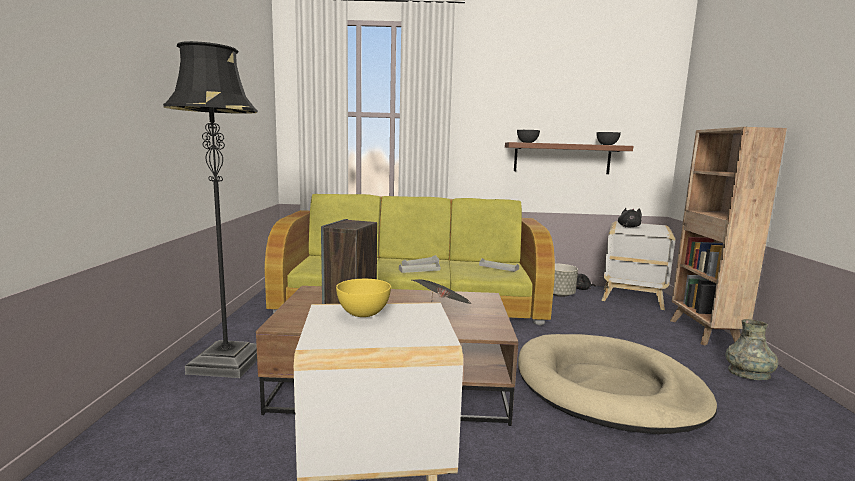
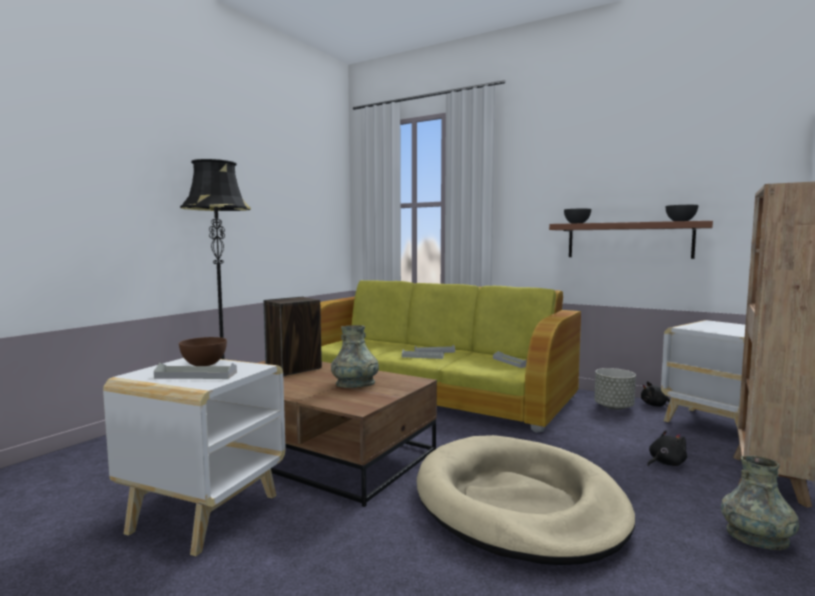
camera: 30 degrees right, 5 degrees down
yellow bowl [336,279,391,317] -> brown bowl [179,337,227,366]
newspaper [412,279,473,304] -> grey vase [331,325,379,388]
black plush toy [618,208,642,228] -> black plush toy moved to [647,430,687,466]
none -> grey tray [154,363,237,379]

